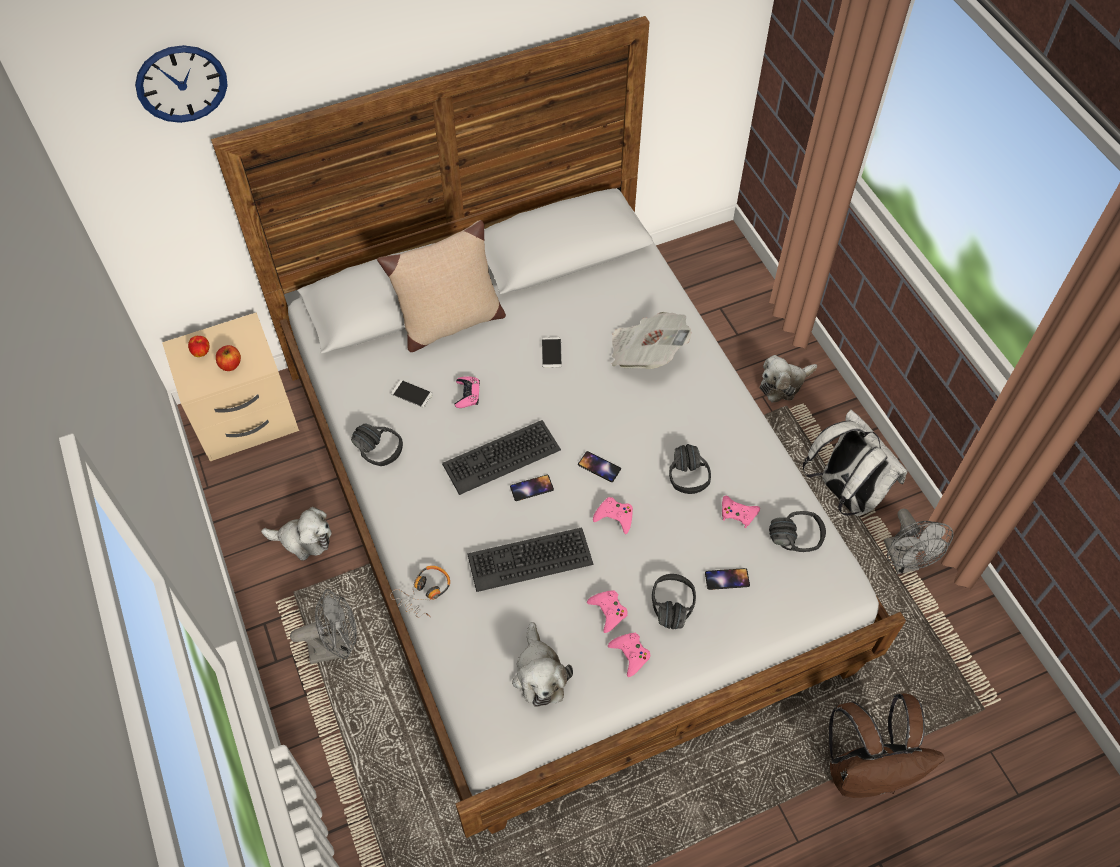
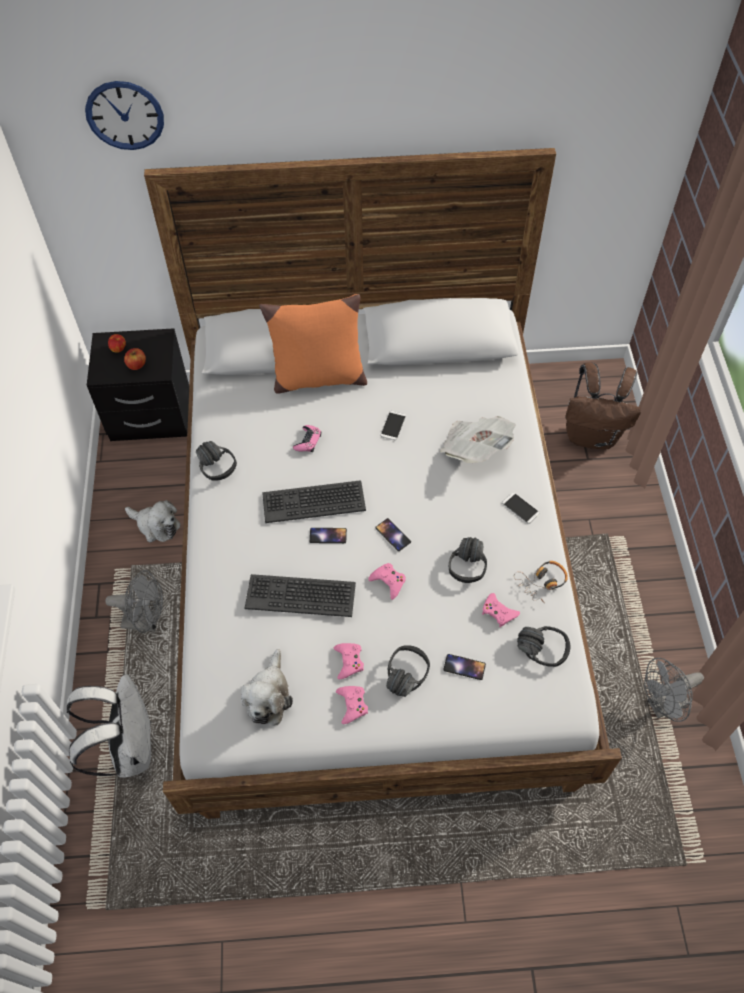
camera: 20 degrees right, 0 degrees up
beige nightstand [162,312,299,461] -> black nightstand [87,328,189,441]
beige pillow [377,220,506,352] -> orange pillow [259,294,367,394]
headphones [390,566,450,618] -> headphones moved to [514,561,568,602]
phone [391,380,433,408] -> phone moved to [502,493,540,524]
plush toy [760,355,817,402] -> none
white backpack [802,410,908,516] -> white backpack moved to [67,674,152,778]
brown backpack [829,693,945,798] -> brown backpack moved to [565,362,641,449]
grey fan [884,508,954,574] -> grey fan turned 60 degrees clockwise [644,658,704,722]

